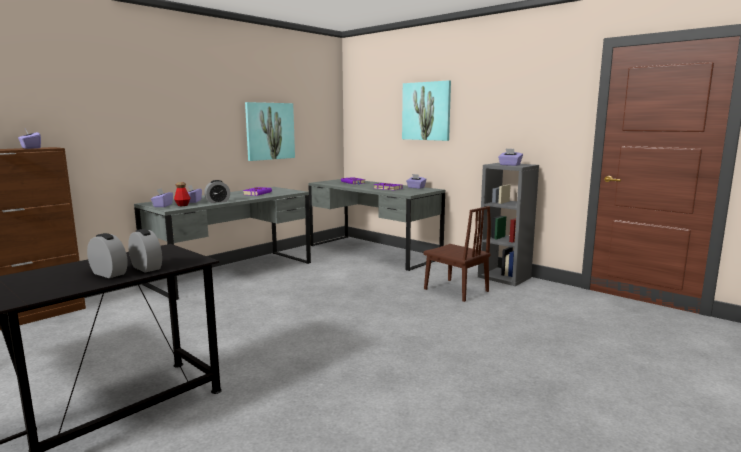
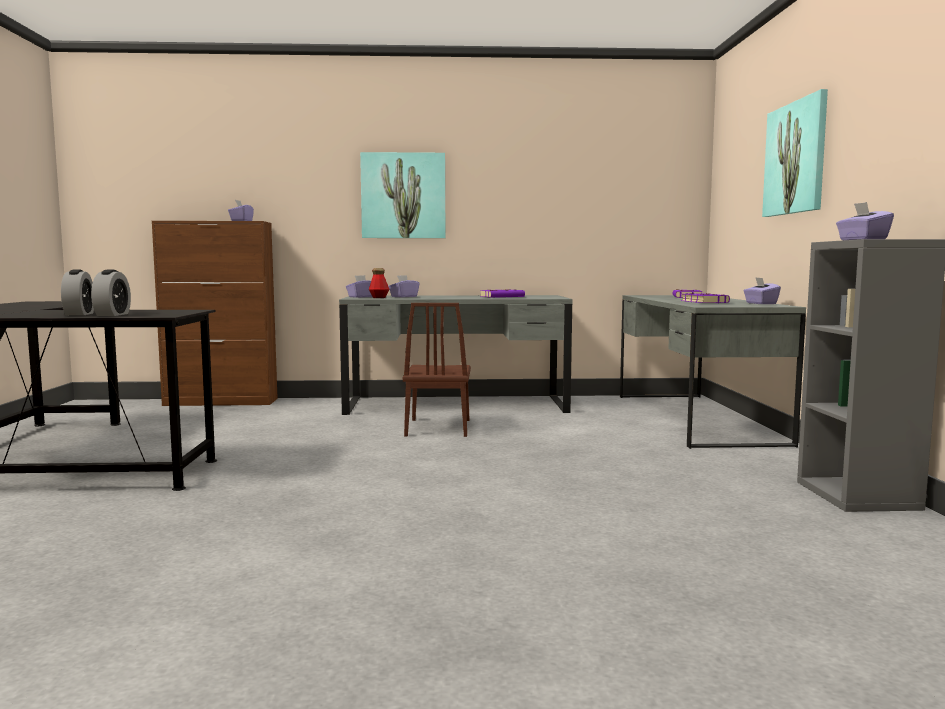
camera: 45 degrees right, 5 degrees down
alarm clock [204,180,230,203] -> none
picture [245,102,295,161] -> picture moved to [360,152,445,238]
brown chair [423,206,491,302] -> brown chair moved to [402,303,471,437]

